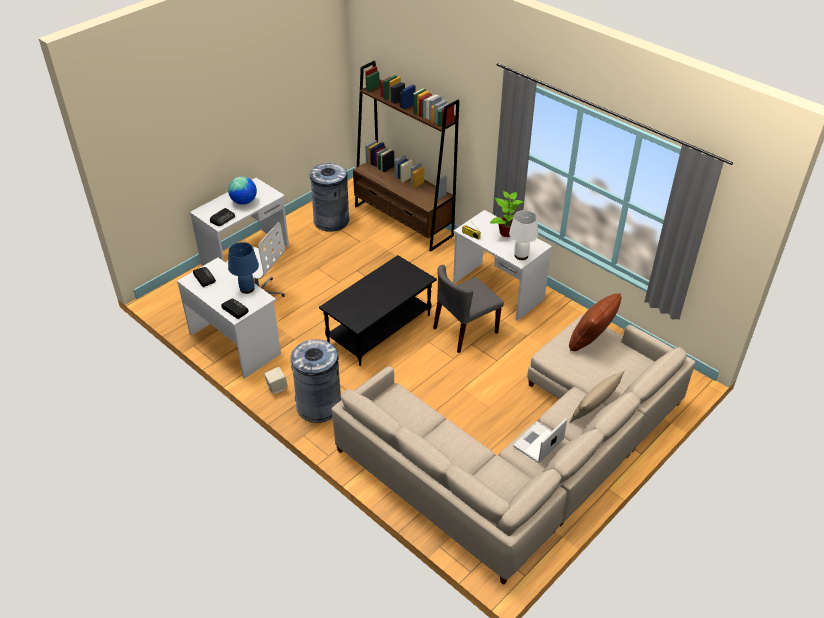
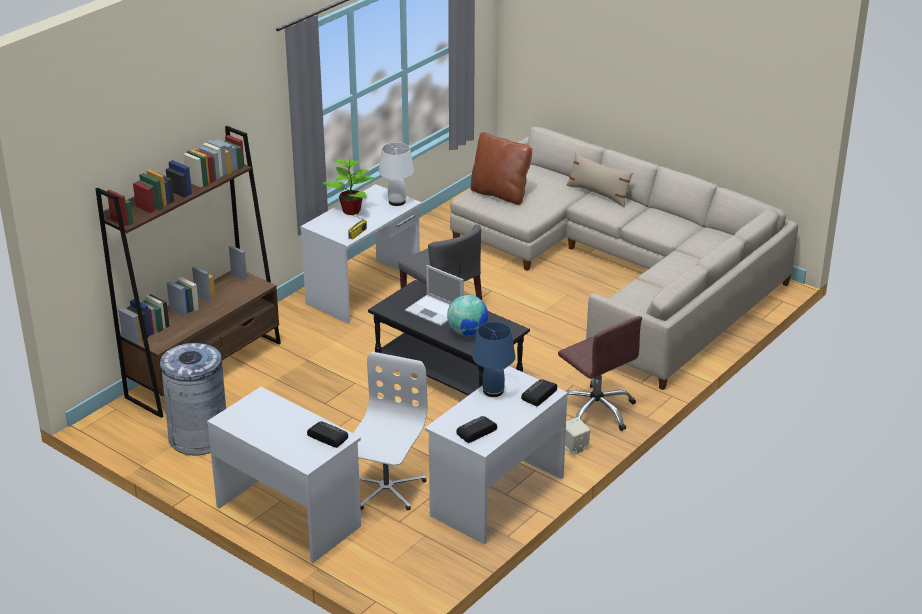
camera: 95 degrees left, 10 degrees down
globe [228,177,257,205] -> globe moved to [447,295,488,336]
grey trash can [291,339,341,423] -> brown office chair [558,316,642,431]
laptop [513,418,567,463] -> laptop moved to [405,265,464,326]

